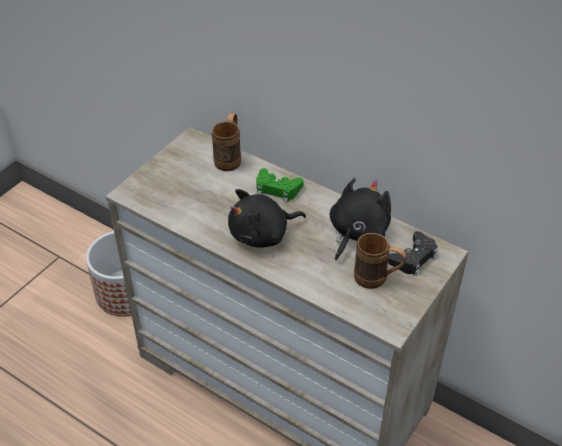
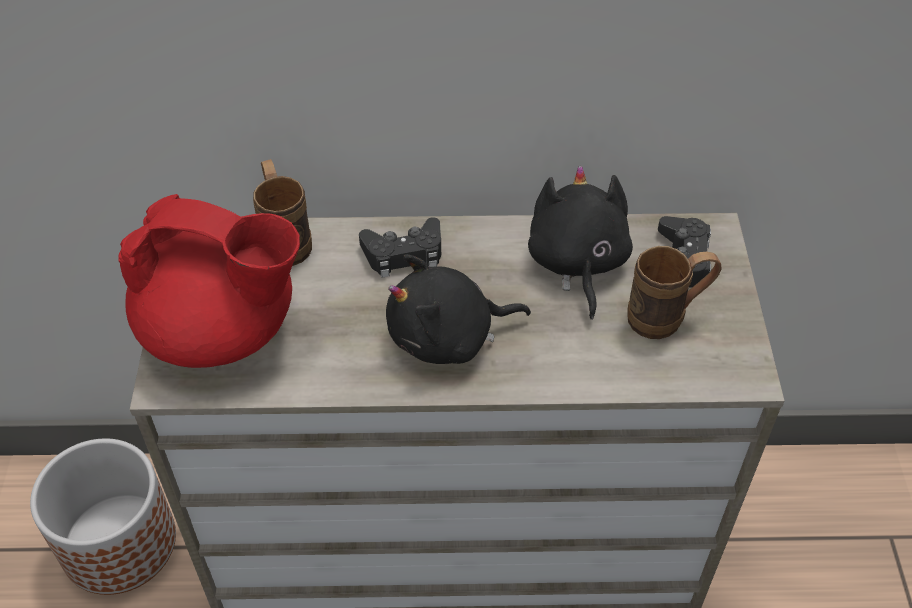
camera: 35 degrees left, 5 degrees up
black plush toy [228,189,306,248] -> black plush toy turned 45 degrees clockwise [386,254,531,364]
green game controller [256,168,304,203] -> black game controller [359,217,441,278]
none -> red teapot [118,194,300,368]

